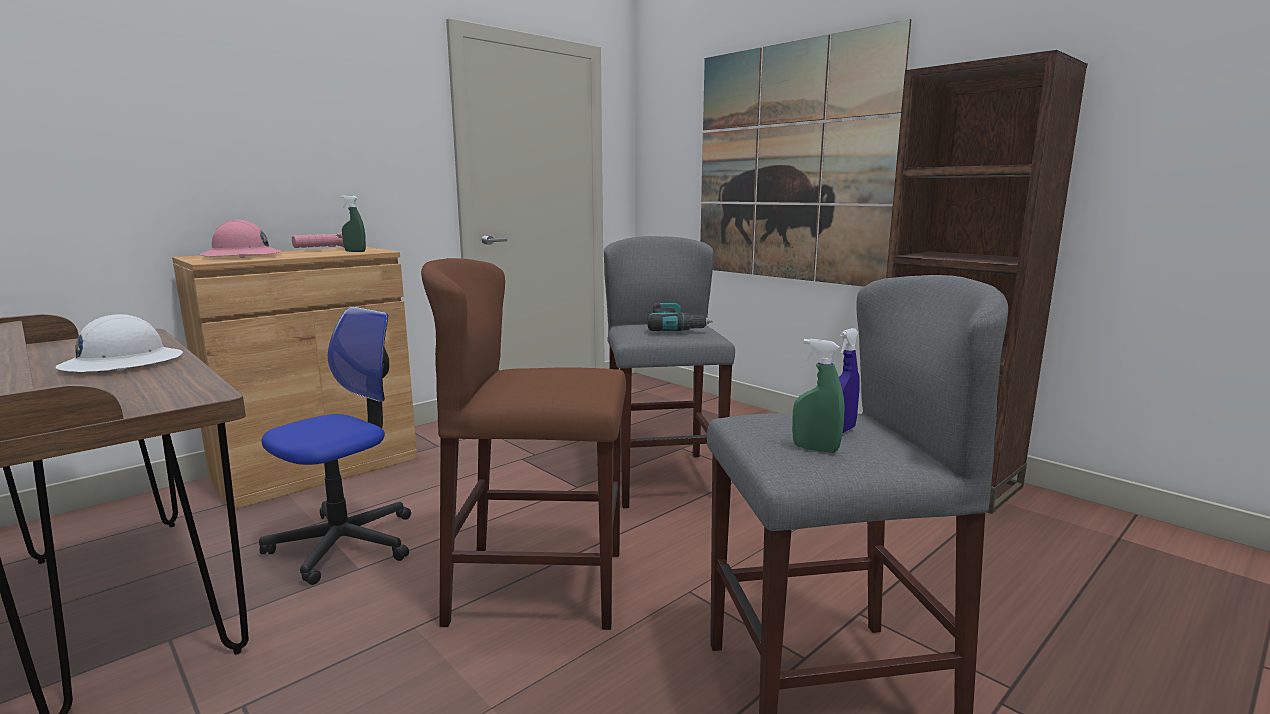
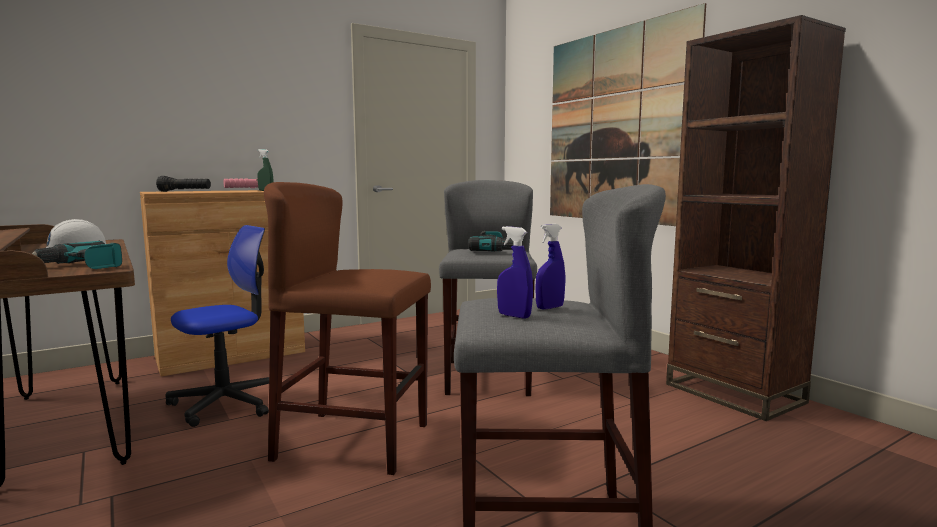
camera: 10 degrees right, 5 degrees down
pink hard hat [199,219,283,258] -> black flashlight [156,176,211,192]
green spray bottle [792,339,845,453] -> blue spray bottle [497,226,533,319]
none -> power drill [32,241,122,269]

